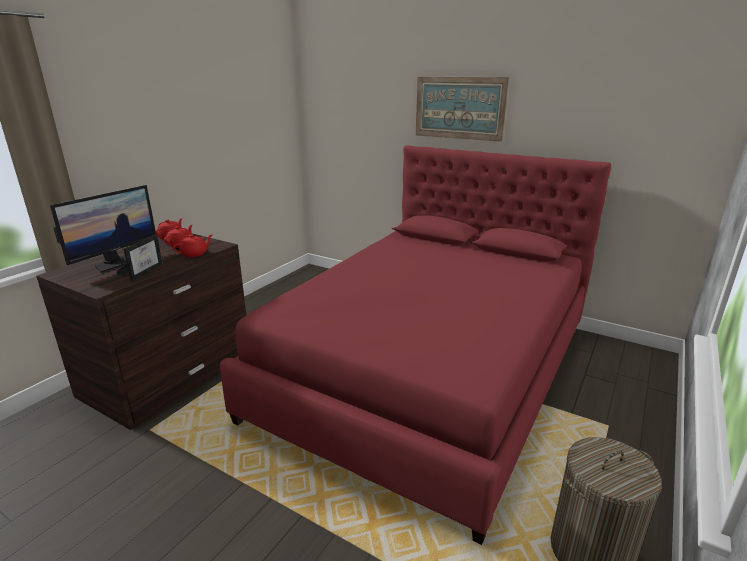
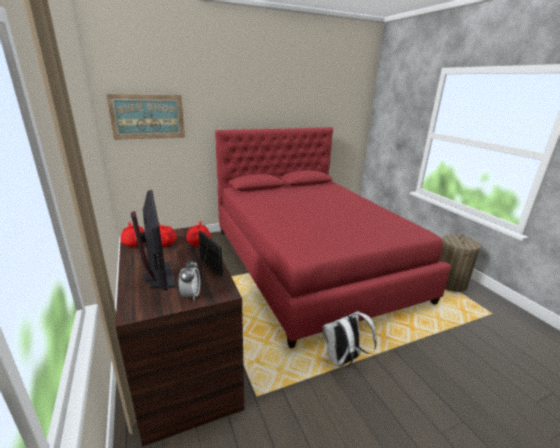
camera: 55 degrees left, 0 degrees up
picture [416,77,509,142] -> picture moved to [106,94,185,140]
none -> alarm clock [179,259,200,301]
none -> white backpack [323,311,376,368]

